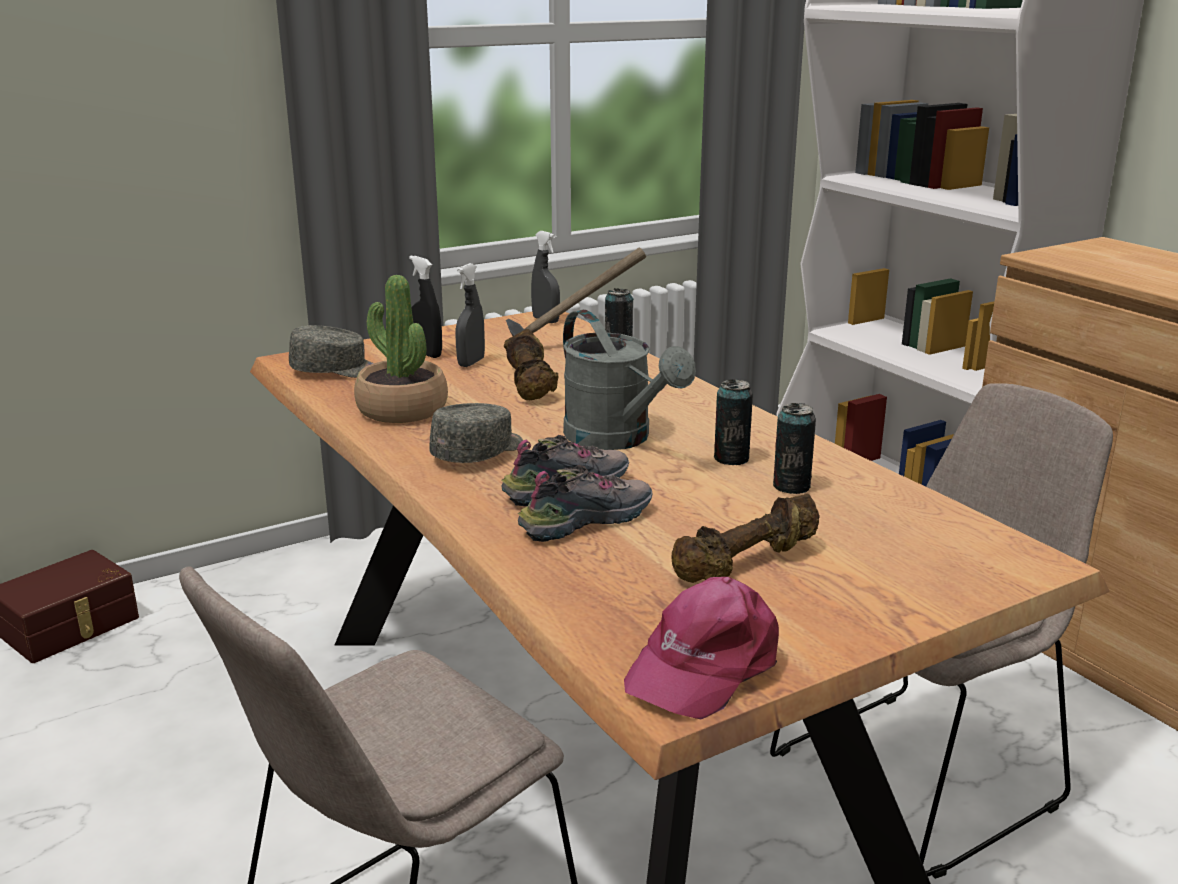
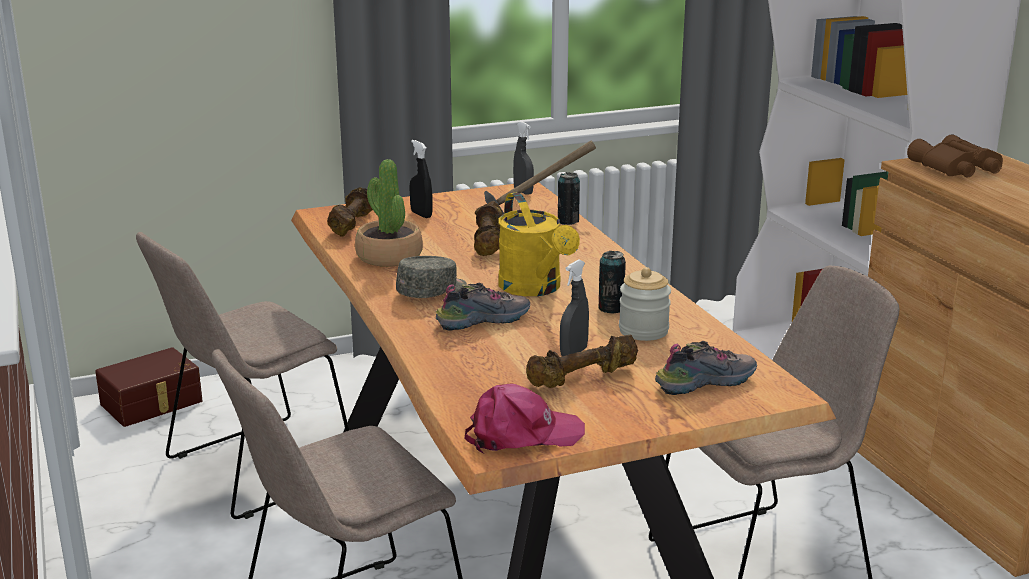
camera: 10 degrees right, 0 degrees up
grey cap [289,325,374,378] -> brown dumbbell [327,187,373,237]
grey spray bottle [455,263,485,367] -> grey spray bottle moved to [560,259,589,356]
shoe [518,465,653,542] -> shoe moved to [655,341,757,395]
grey watering can [563,310,696,450] -> yellow watering can [498,192,580,296]
pink cap [624,577,779,720] -> pink cap turned 150 degrees counterclockwise [464,384,585,453]
can [773,403,816,494] -> jar [619,267,671,341]
none -> beige chair [136,232,349,519]
none -> brown binoculars [907,135,1003,177]

